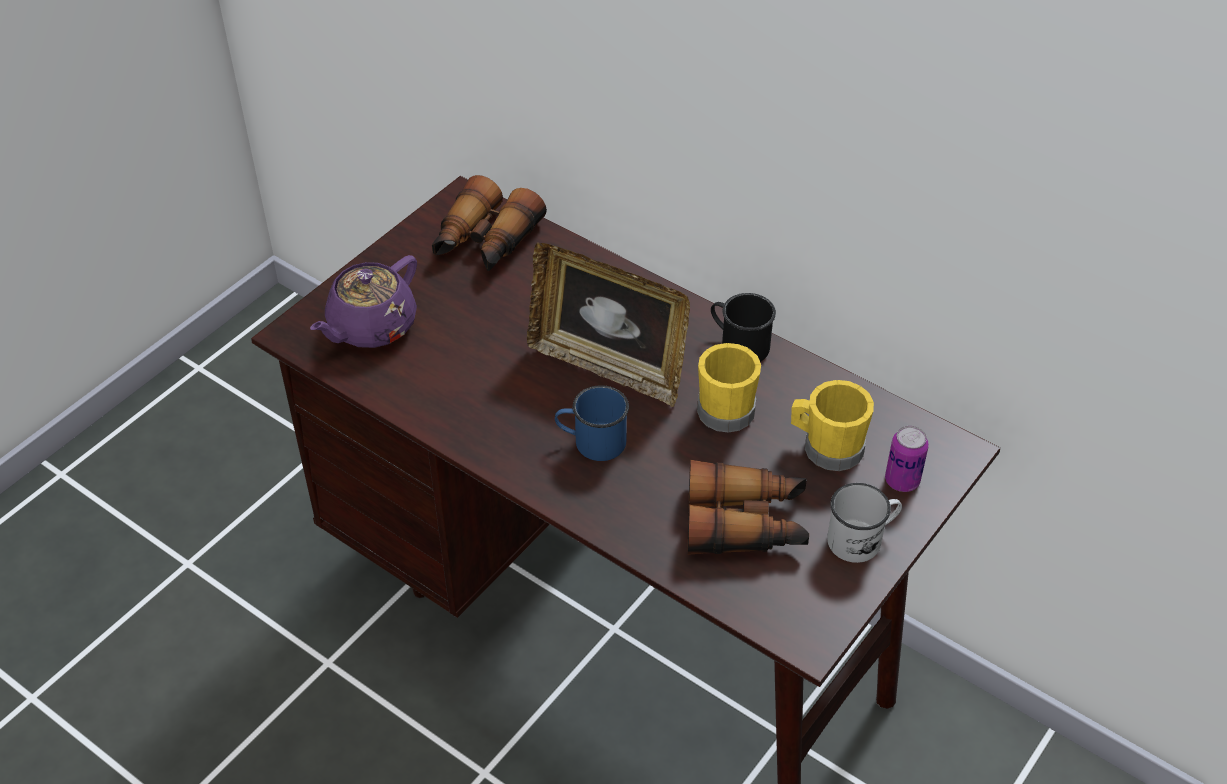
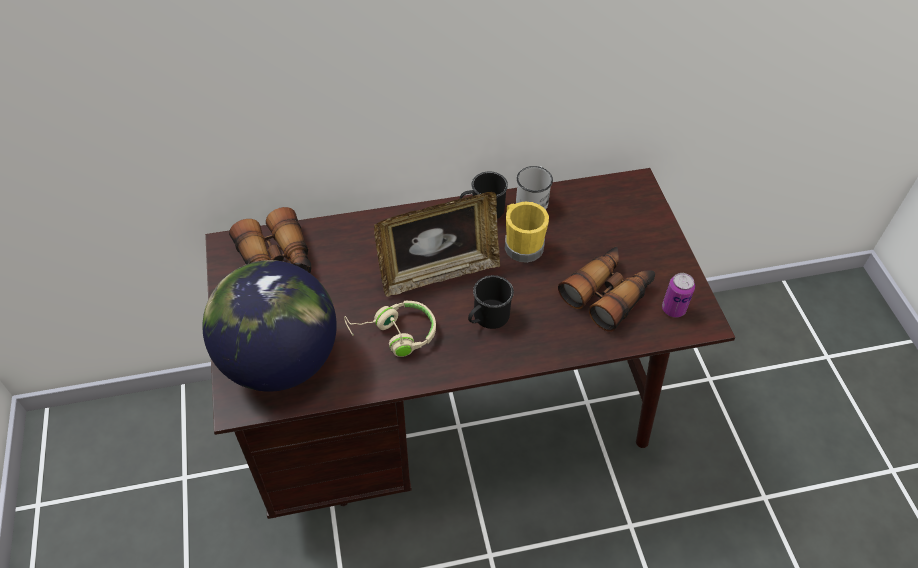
camera: 50 degrees left, 5 degrees up
purple teapot [310,255,417,348] -> globe [202,260,337,392]
blue mug [555,385,629,461] -> black mug [468,275,514,329]
yellow mug [791,380,874,471] -> none
white mug [827,483,902,563] -> white mug moved to [516,166,553,209]
can [885,426,929,492] -> can moved to [662,273,695,318]
none -> beige headphones [344,301,436,357]

